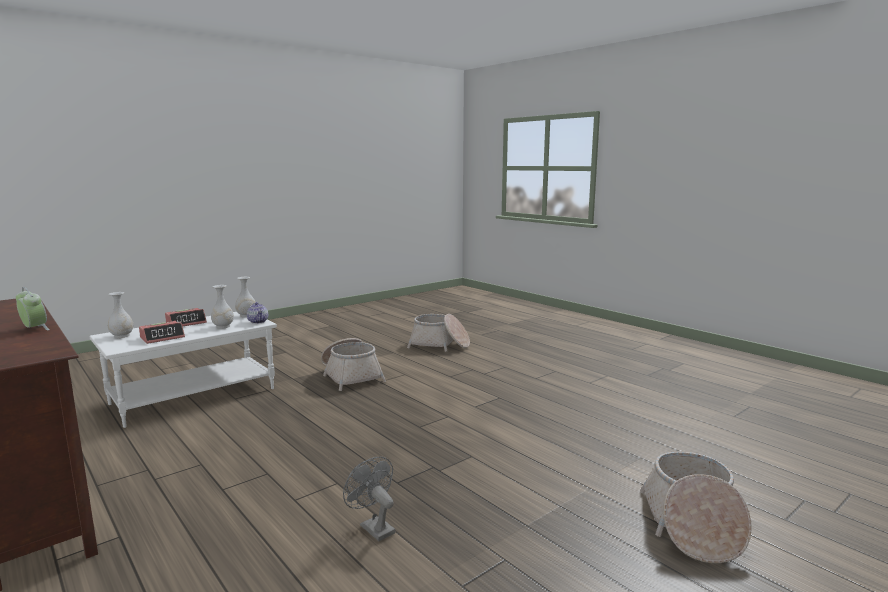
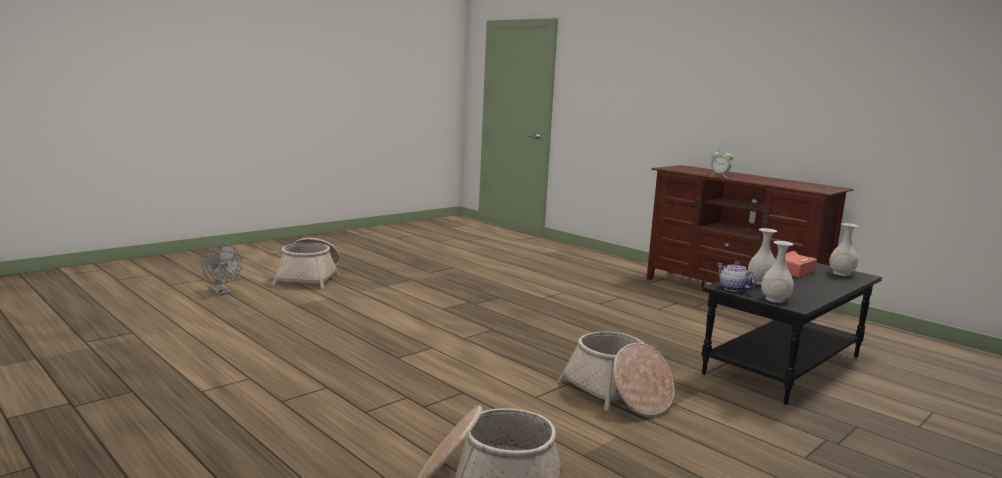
camera: 175 degrees right, 0 degrees up
white coffee table [90,312,277,428] -> black coffee table [702,263,882,405]
alarm clock [165,308,207,326] -> none
grey fan [343,457,395,541] -> grey fan moved to [202,244,242,295]

